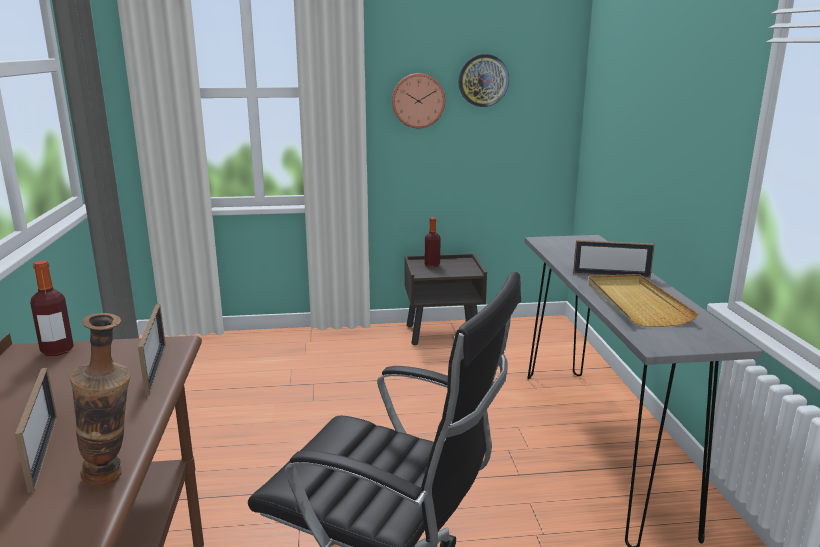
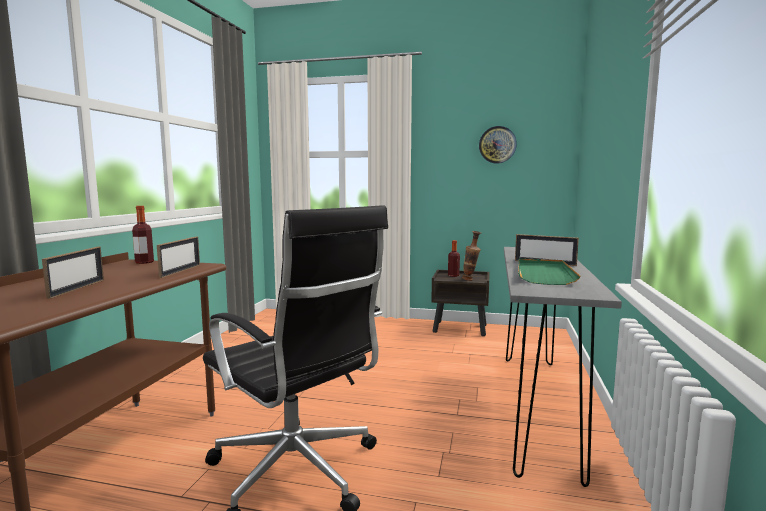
camera: 20 degrees right, 10 degrees down
vase [70,313,130,486] -> vase moved to [462,231,481,281]
wall clock [392,73,445,128] -> none
beige tray [588,274,698,327] -> green tray [518,258,581,285]

